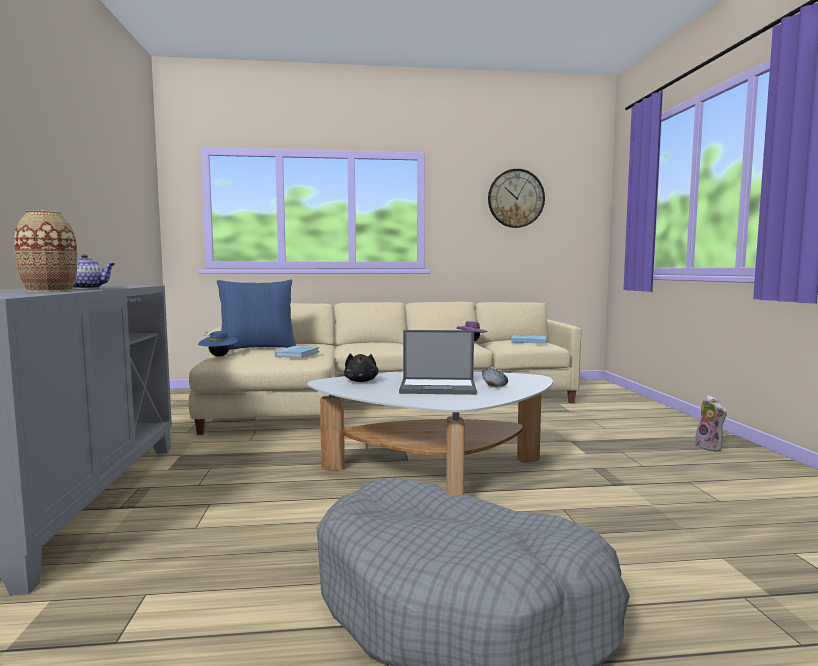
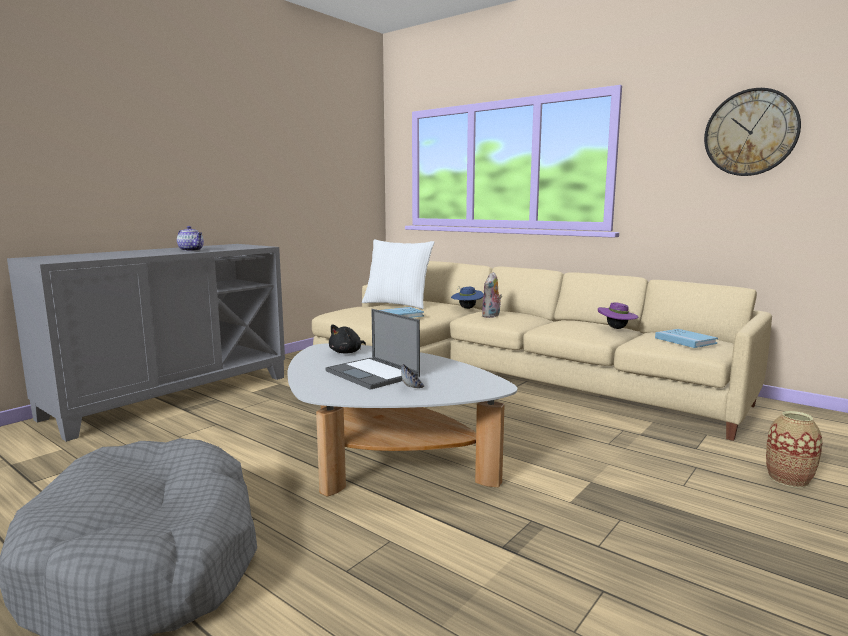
camera: 45 degrees right, 5 degrees up
vase [14,210,78,292] -> vase moved to [766,411,822,488]
blue hat [198,331,238,357] -> blue hat moved to [451,286,484,309]
blue pillow [217,280,296,350] -> white pillow [362,239,434,309]
plush toy [695,395,727,452] -> plush toy moved to [482,272,502,318]

